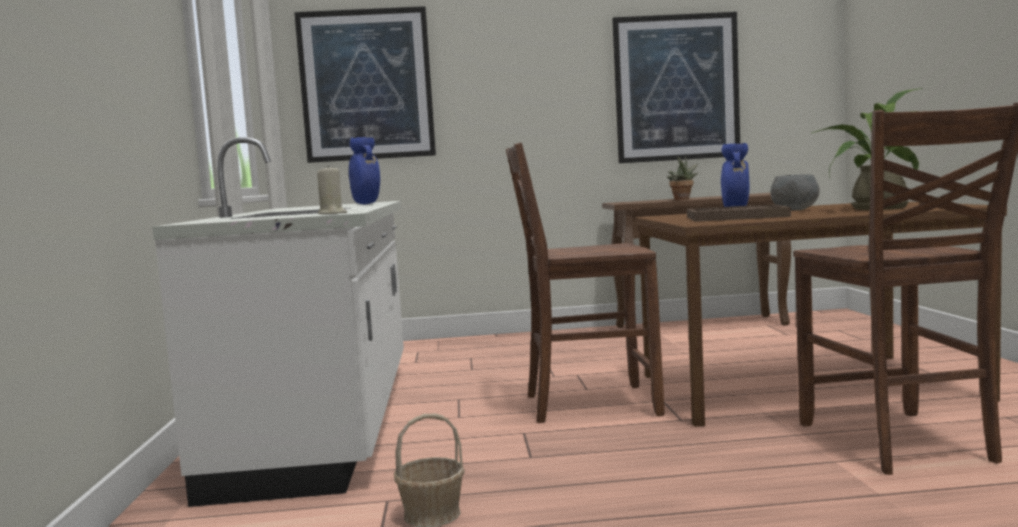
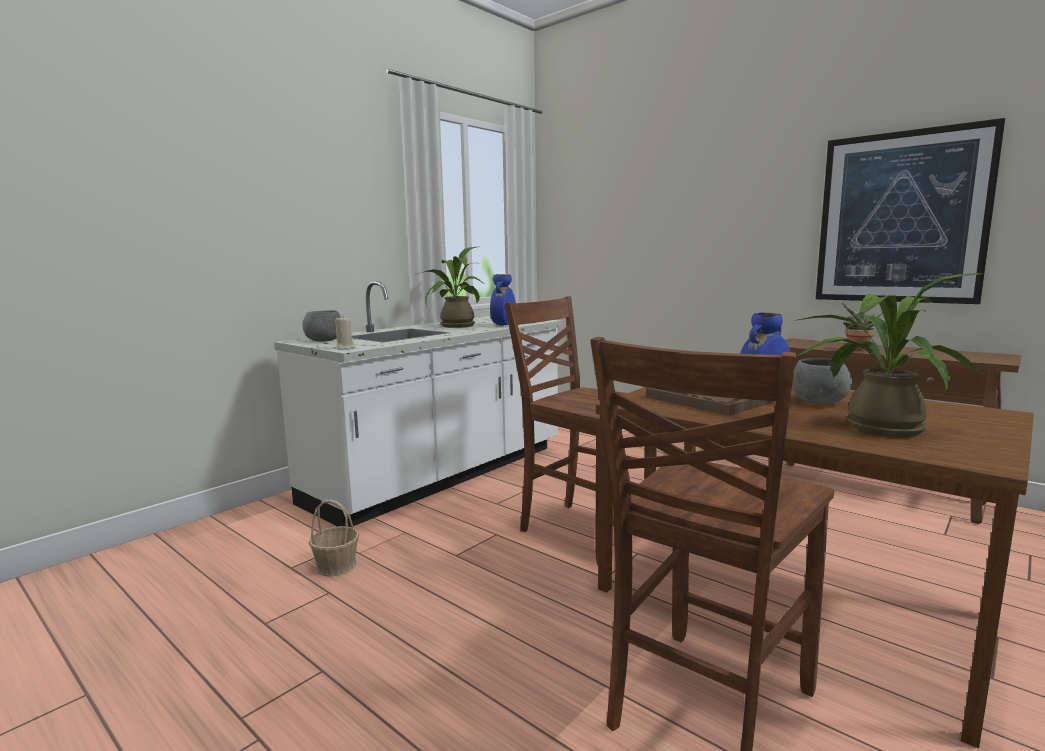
camera: 45 degrees right, 5 degrees up
picture [294,6,436,163] -> none
none -> grey bowl [302,310,341,342]
none -> potted plant [415,247,483,328]

